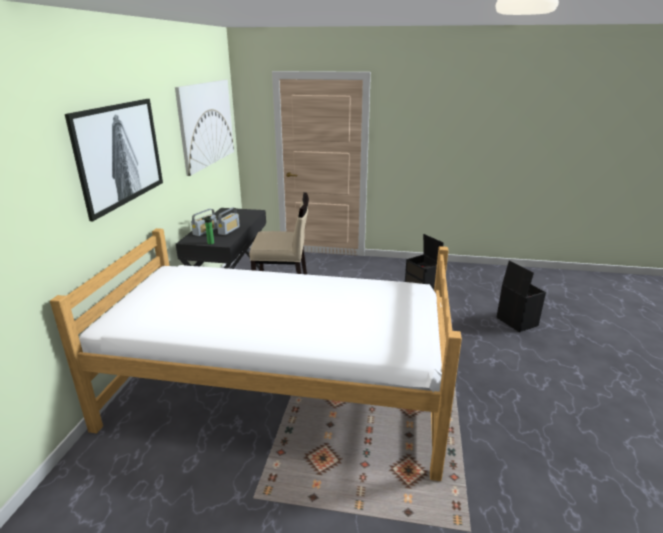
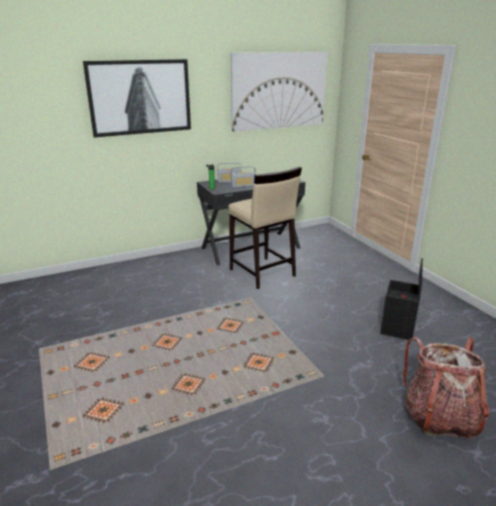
camera: 55 degrees right, 0 degrees up
bed [50,228,462,481] -> none
black storage box [496,260,546,332] -> backpack [403,337,489,439]

